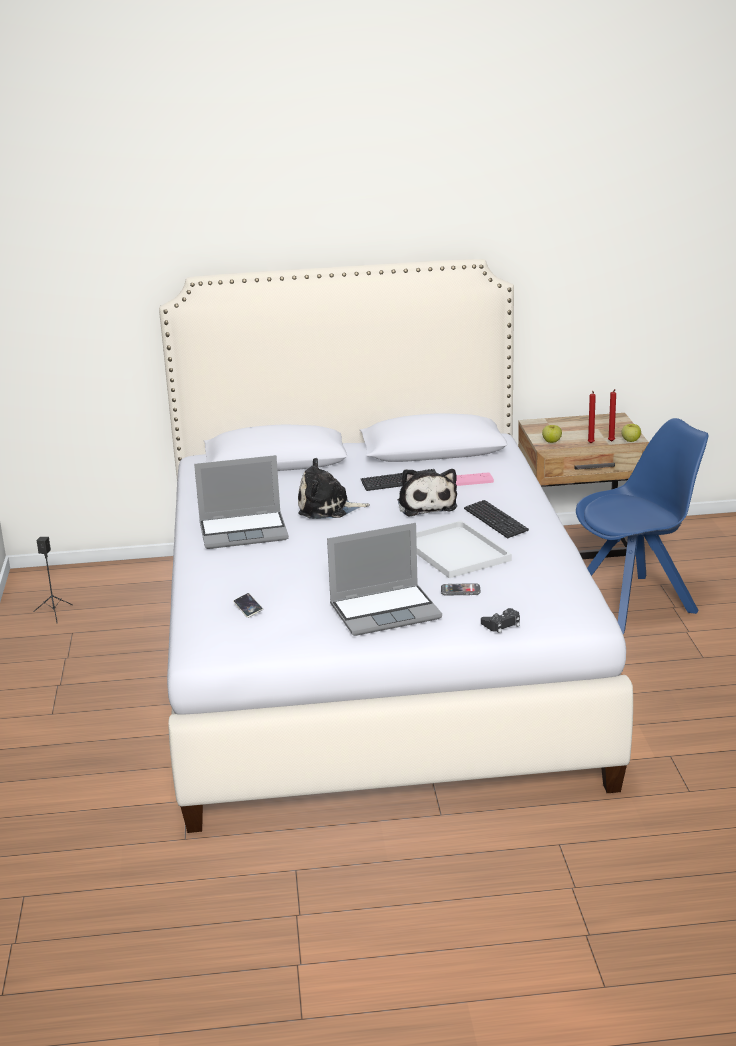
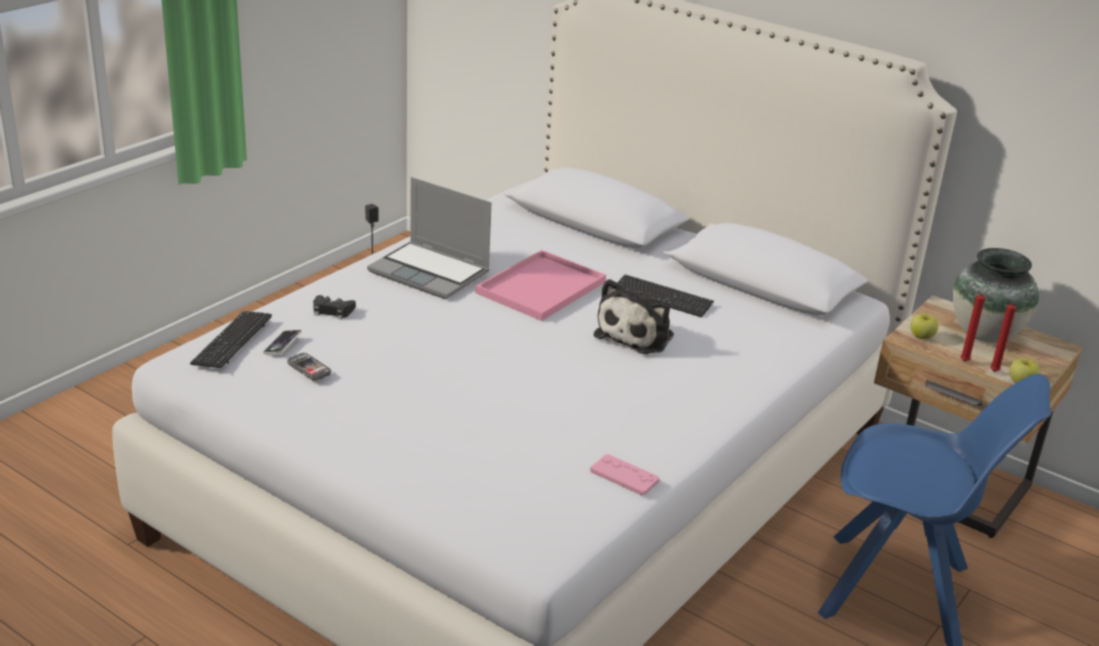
camera: 40 degrees right, 5 degrees up
plush toy [298,458,370,519] -> pink tray [476,250,606,321]
laptop [327,523,442,636] -> none
white tray [416,520,512,578] -> none
phone [441,583,481,596] -> phone moved to [287,353,332,381]
pink game controller [456,472,494,486] -> pink game controller moved to [590,454,660,495]
keyboard [464,500,529,538] -> keyboard moved to [190,311,272,368]
black game controller [481,608,520,633] -> black game controller moved to [313,295,356,320]
none -> vase [953,248,1039,343]

